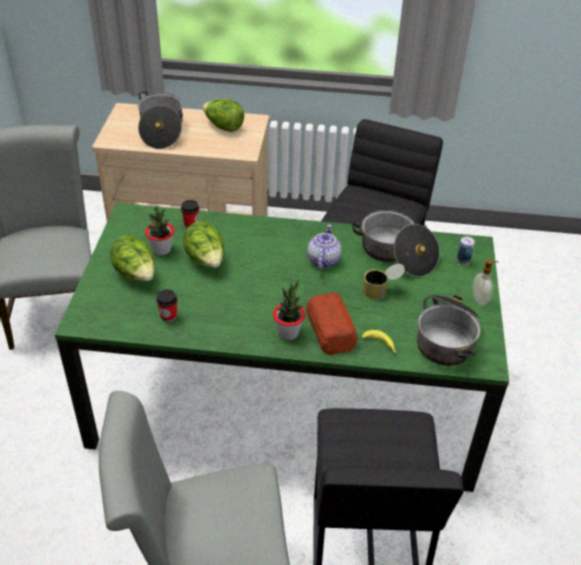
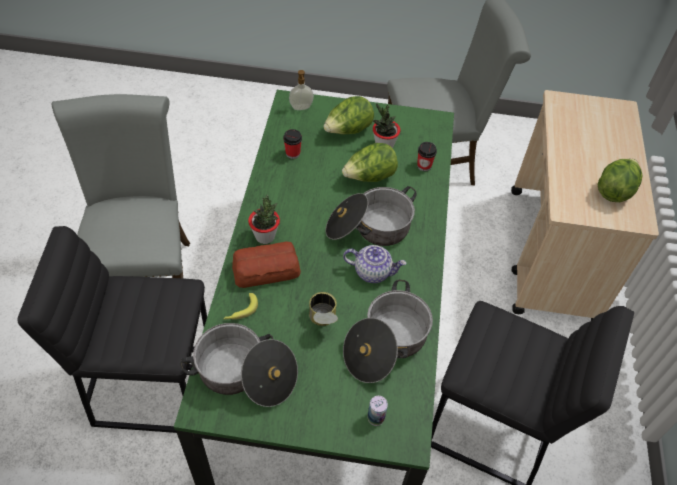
camera: 90 degrees right, 10 degrees up
cooking pot [137,91,183,149] -> cooking pot moved to [326,186,417,246]
soap dispenser [472,259,498,305] -> soap dispenser moved to [289,70,314,110]

